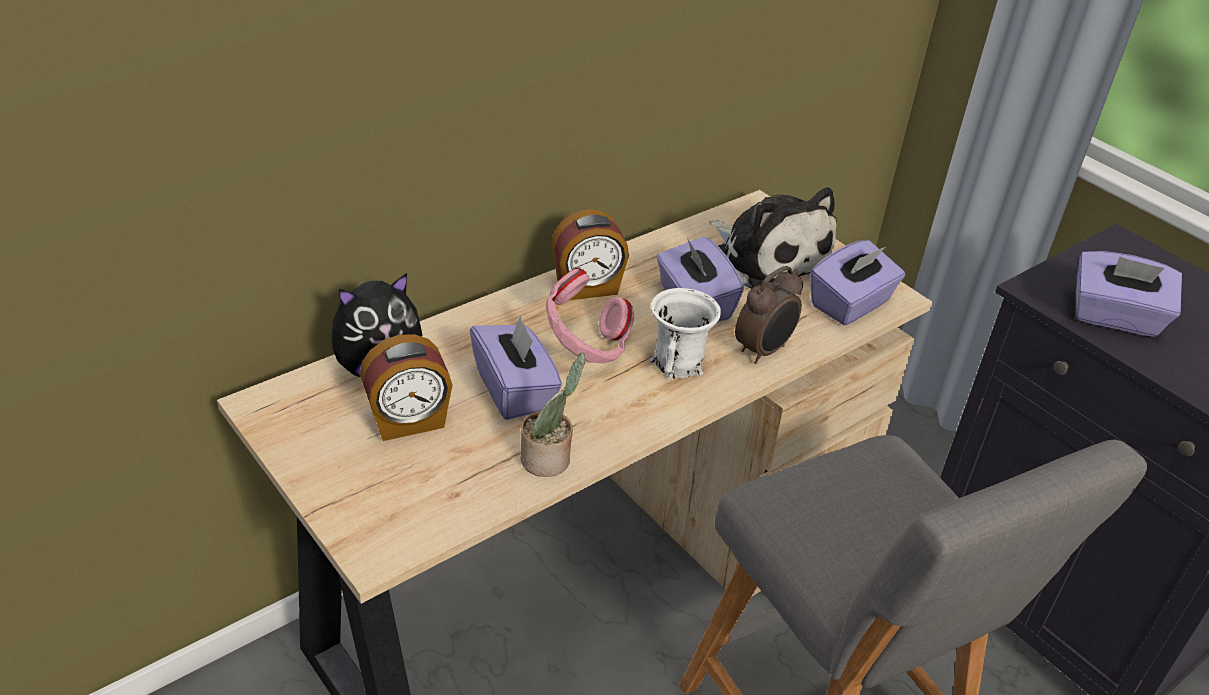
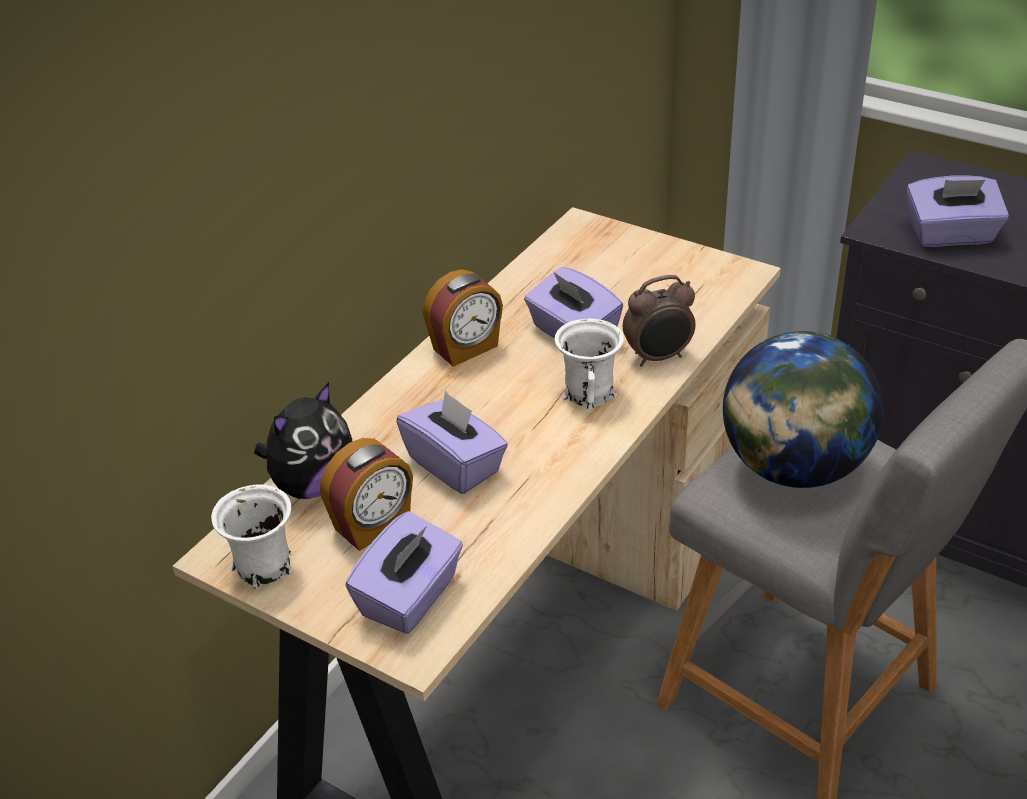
camera: 15 degrees left, 0 degrees up
potted plant [520,353,585,477] -> none
pink headphones [546,268,634,364] -> none
plush toy [709,187,837,289] -> none
alarm clock [735,266,803,364] -> alarm clock turned 45 degrees clockwise [623,275,695,367]
purple tissue box [810,240,905,325] -> purple tissue box moved to [345,511,463,634]
none -> white mug [211,484,294,589]
none -> globe [723,331,883,488]

